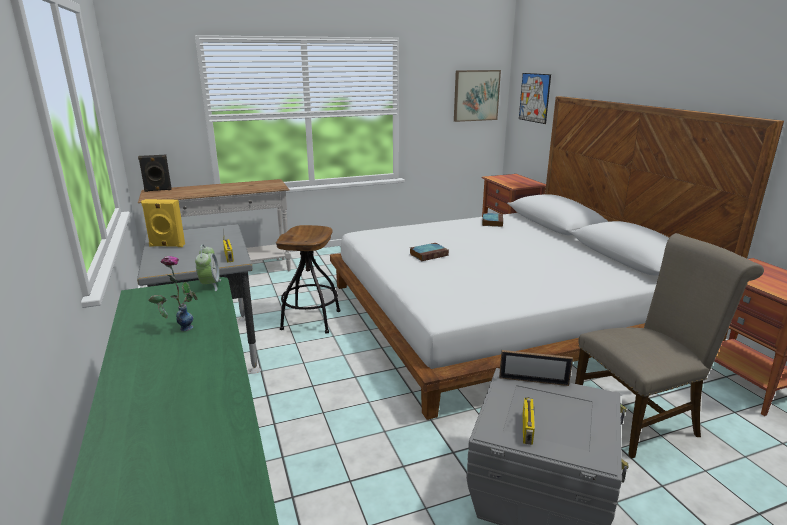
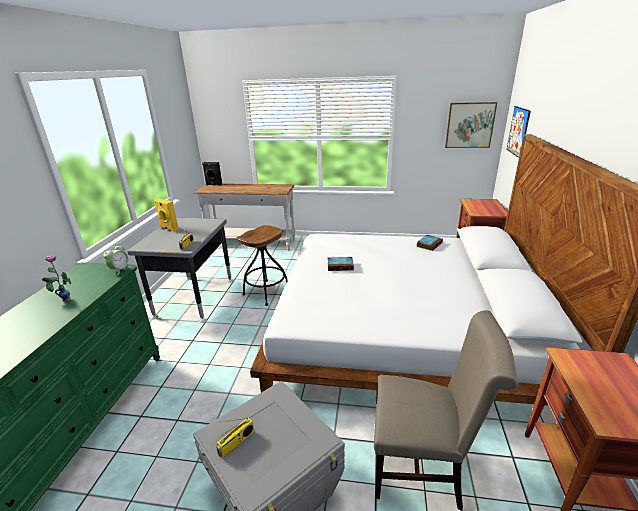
camera: 30 degrees right, 5 degrees up
picture frame [499,350,573,386] -> none

